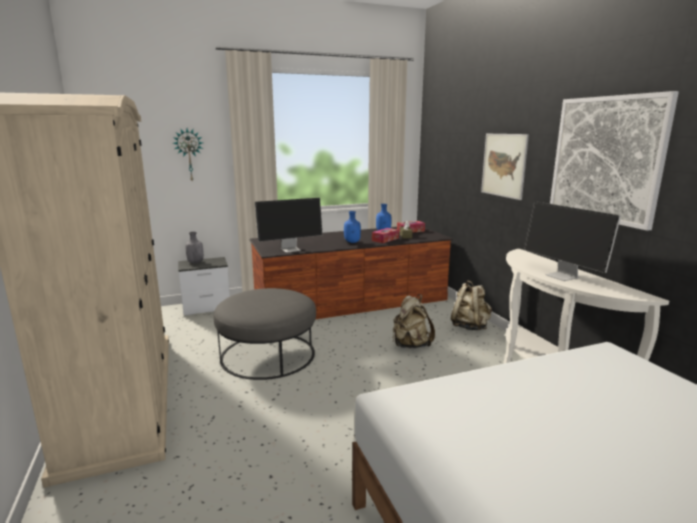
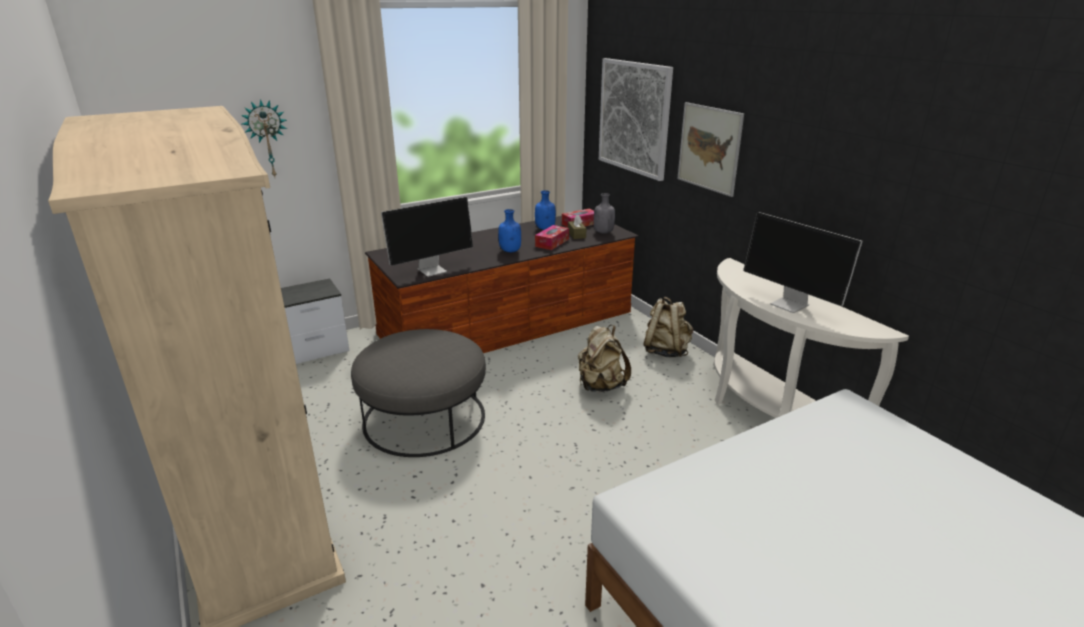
camera: 10 degrees left, 10 degrees up
grey bottle [185,232,204,263] -> grey bottle moved to [594,193,615,233]
picture [550,91,679,231] -> picture moved to [599,58,673,181]

